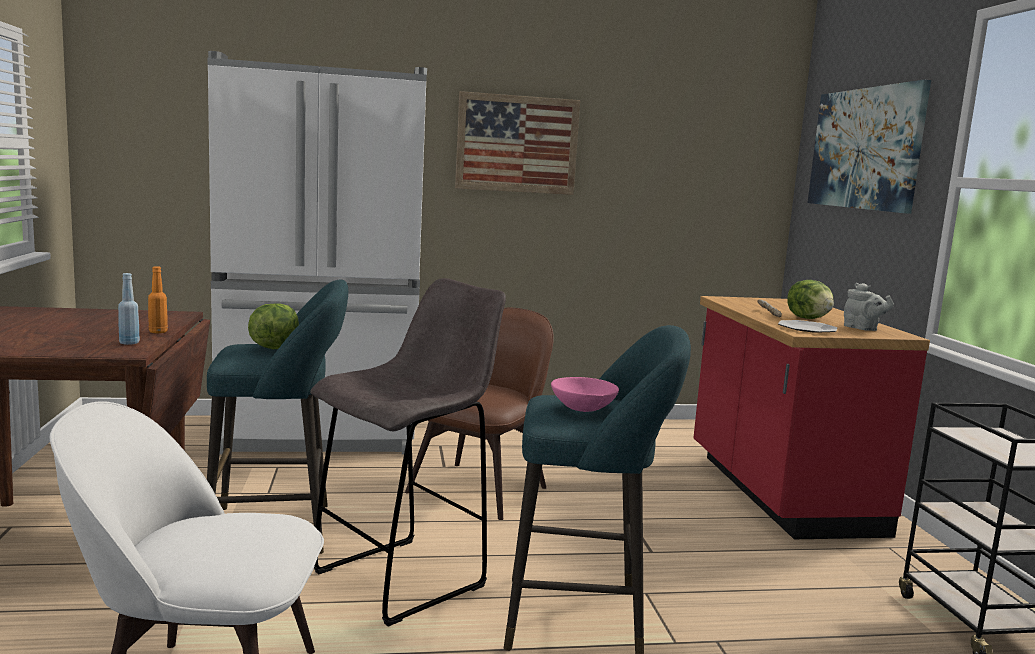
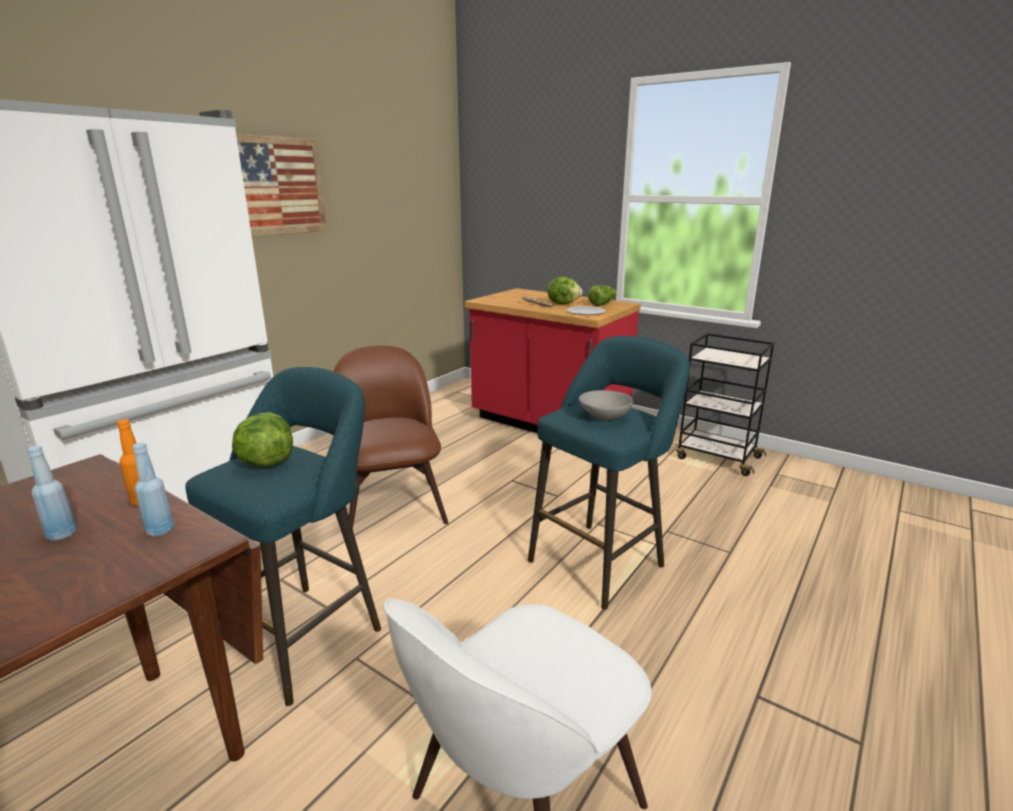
camera: 45 degrees left, 10 degrees up
grey stool [310,278,506,627] -> none
pink bowl [551,377,619,412] -> grey bowl [579,390,634,420]
picture [807,80,931,214] -> none
grey teapot [844,283,894,331] -> lettuce [588,285,617,306]
none -> blue bottle [27,446,77,541]

